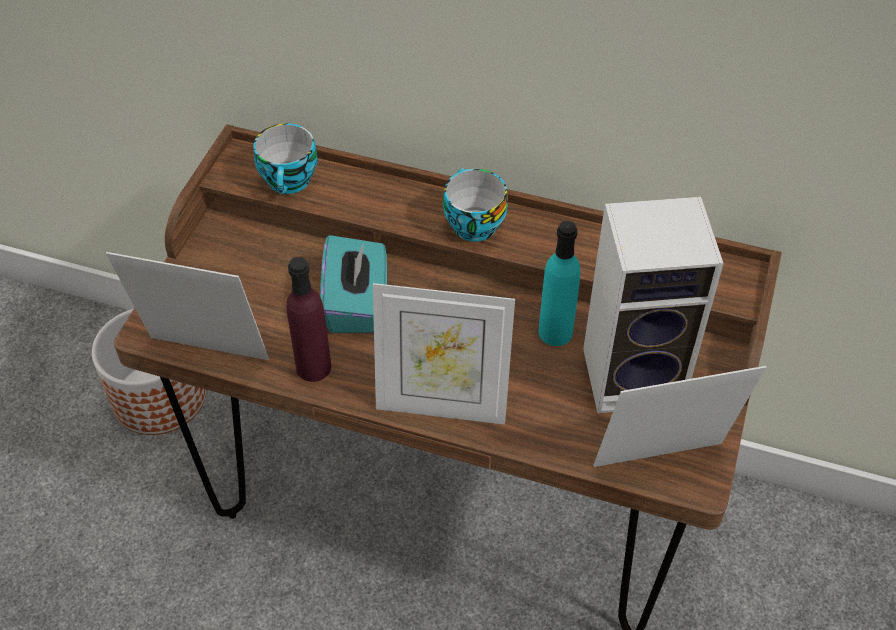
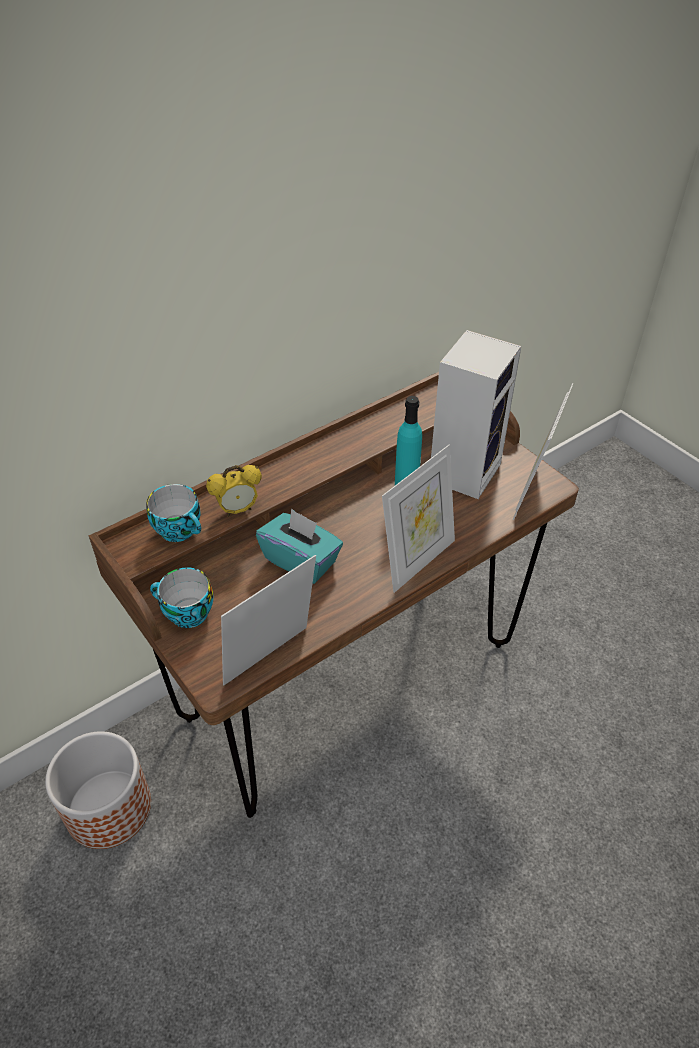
camera: 55 degrees left, 5 degrees down
purple bottle [287,257,331,382] -> none
cup [443,168,508,242] -> cup moved to [150,567,214,628]
none -> alarm clock [206,465,262,517]

